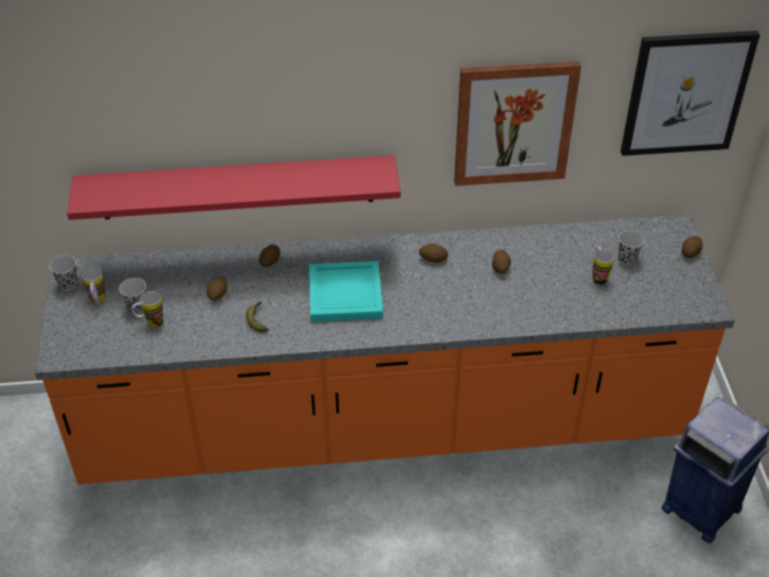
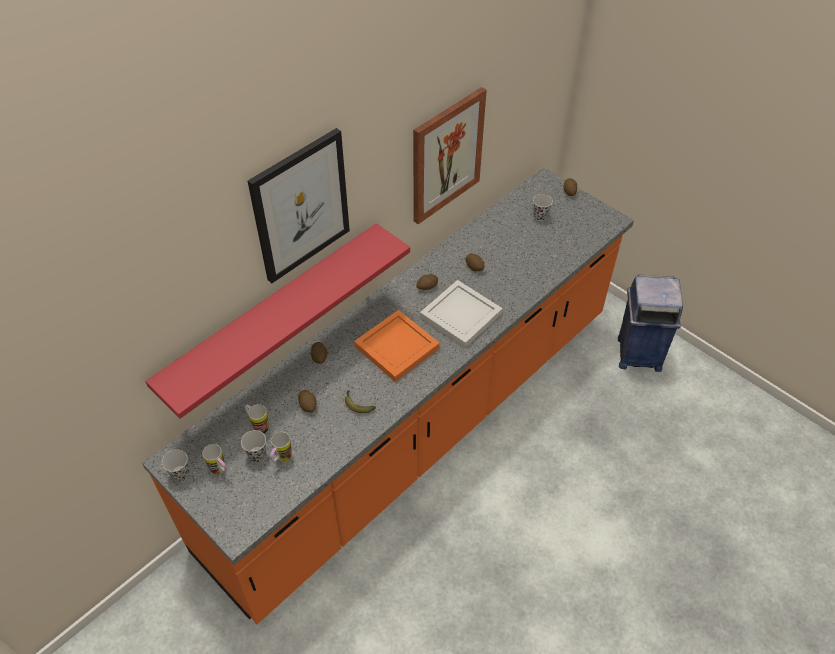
camera: 40 degrees left, 5 degrees up
turquoise tray [309,261,383,322] -> orange tray [354,310,440,382]
mug [593,247,614,285] -> mug moved to [245,404,269,434]
picture [620,31,760,156] -> picture moved to [248,128,350,283]
none -> white tray [420,280,503,348]

